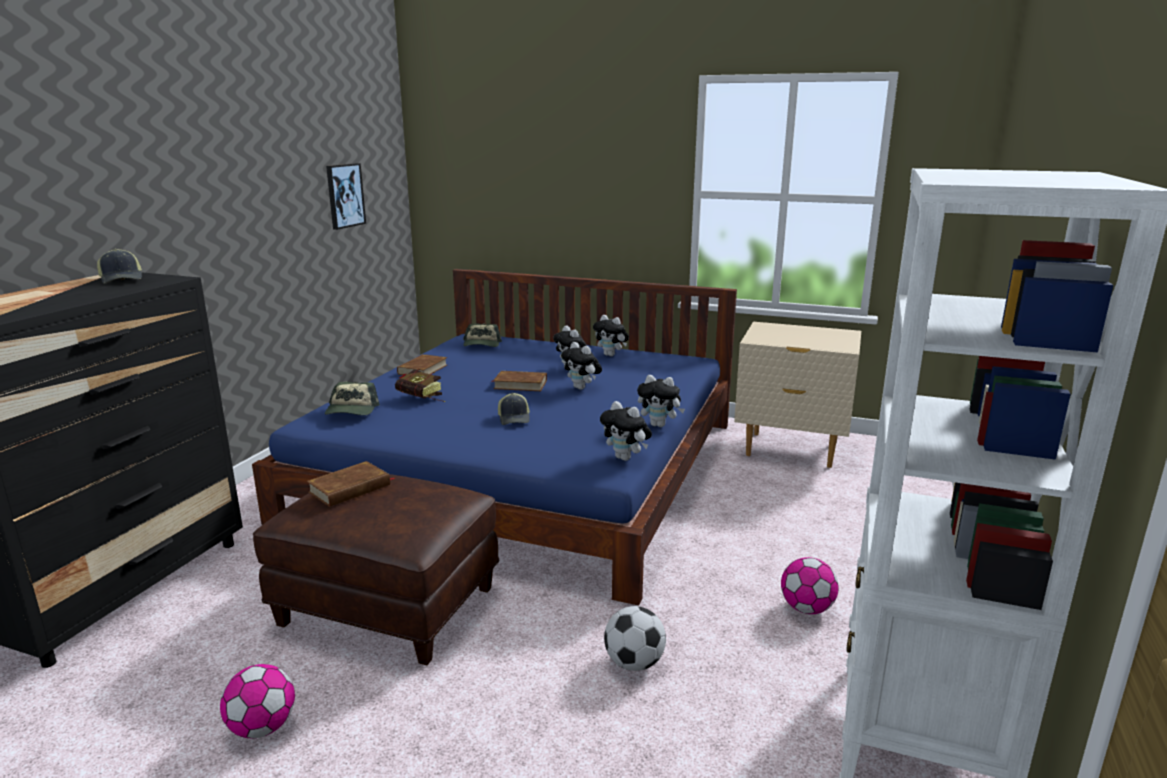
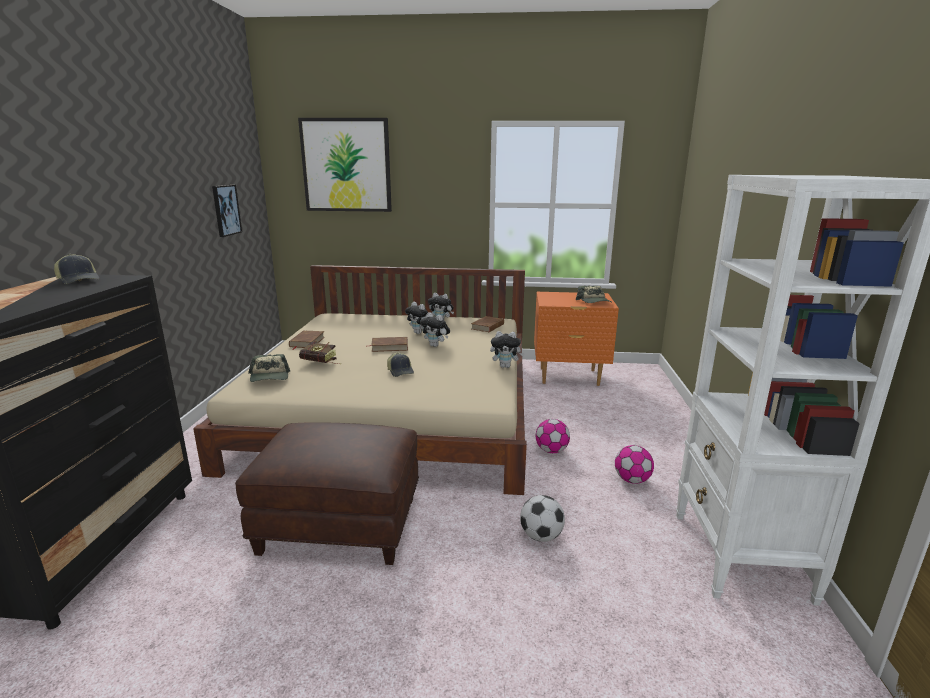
camera: 15 degrees left, 0 degrees up
football [220,664,295,739] -> football moved to [536,419,570,453]
blue bed [252,269,737,606] -> beige bed [193,265,527,495]
brown book [307,461,395,507] -> brown book moved to [471,316,504,332]
cap [463,323,502,347] -> cap moved to [576,286,611,303]
plush toy [600,401,652,461] -> none
beige nightstand [734,322,861,468] -> orange nightstand [534,292,619,386]
none -> picture [298,118,392,212]

